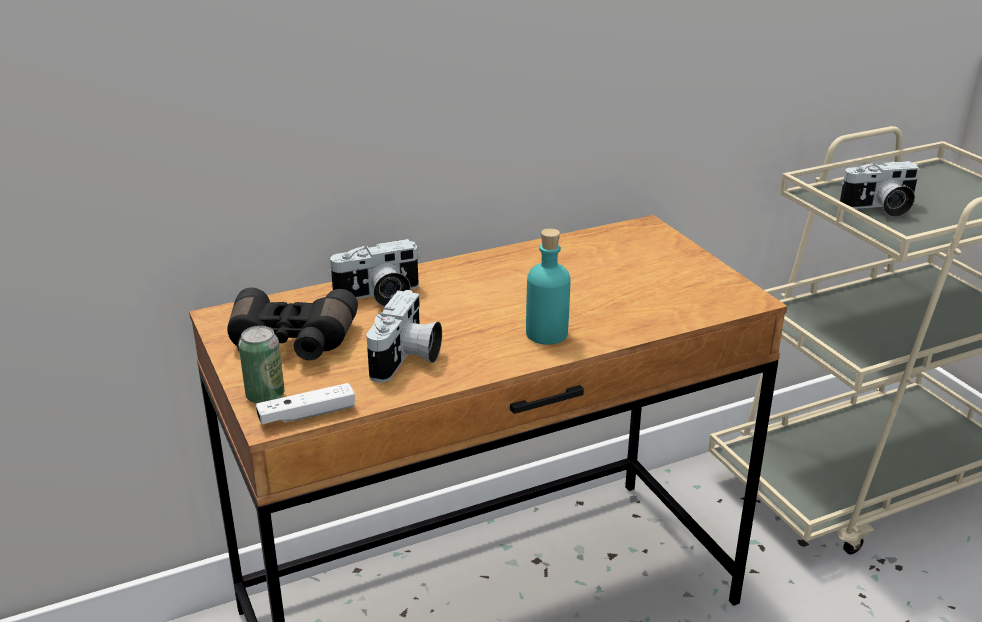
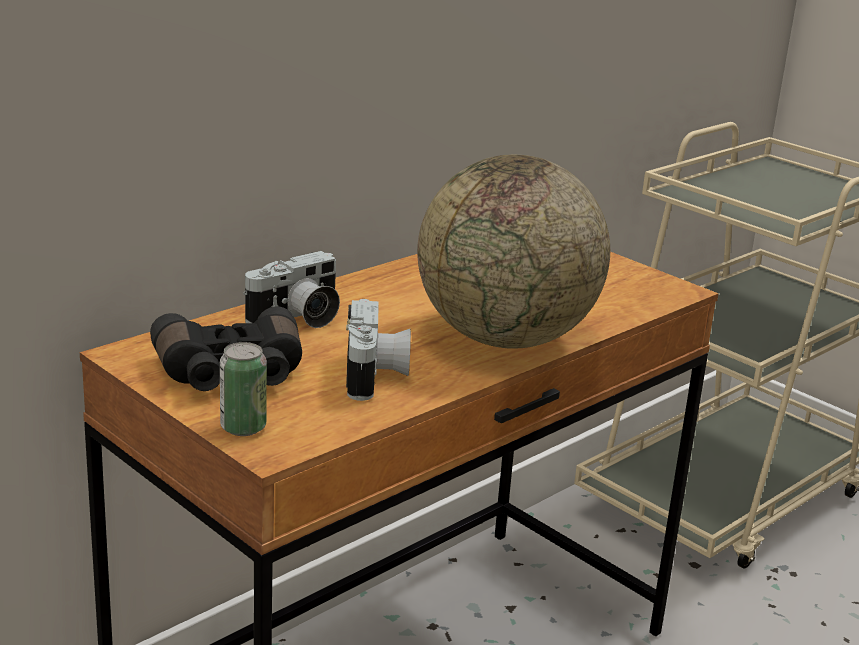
camera: 20 degrees left, 5 degrees down
white game controller [256,383,355,424] -> none
turquoise bottle [526,228,571,345] -> globe [417,155,610,349]
camera [840,161,919,217] -> none

